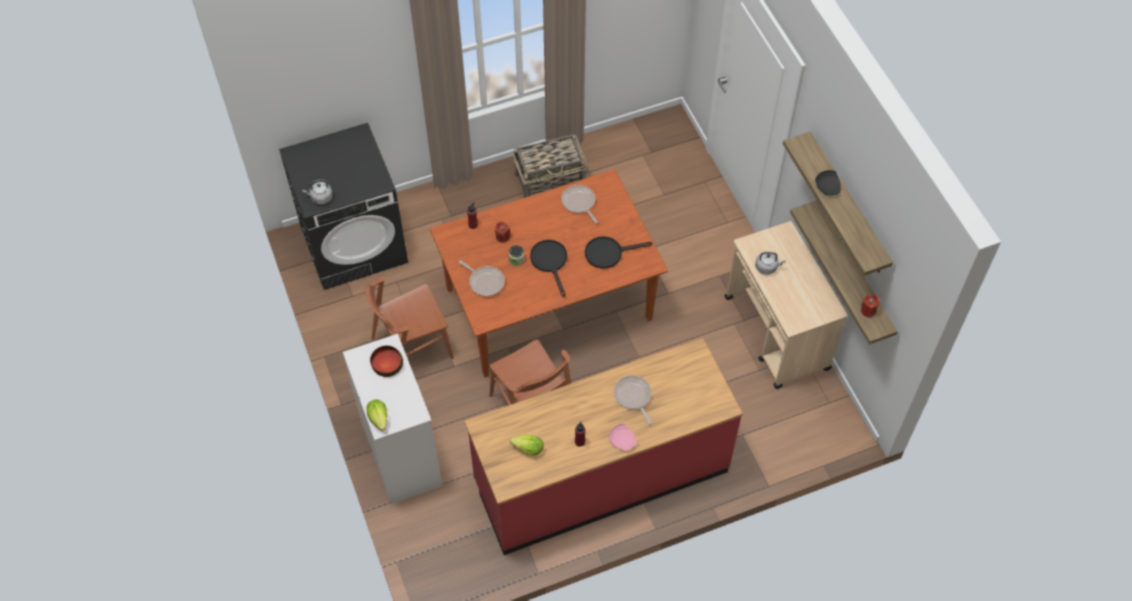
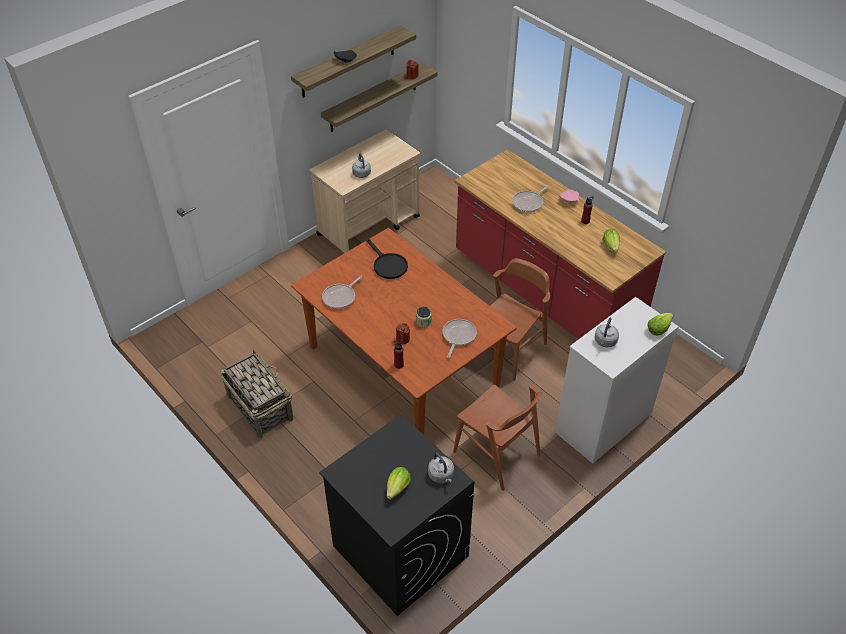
camera: 110 degrees left, 10 degrees down
bowl [370,345,403,377] -> grey kettle [595,318,619,347]
black frying pan [530,240,567,297] -> none
none -> lettuce [387,467,411,500]

